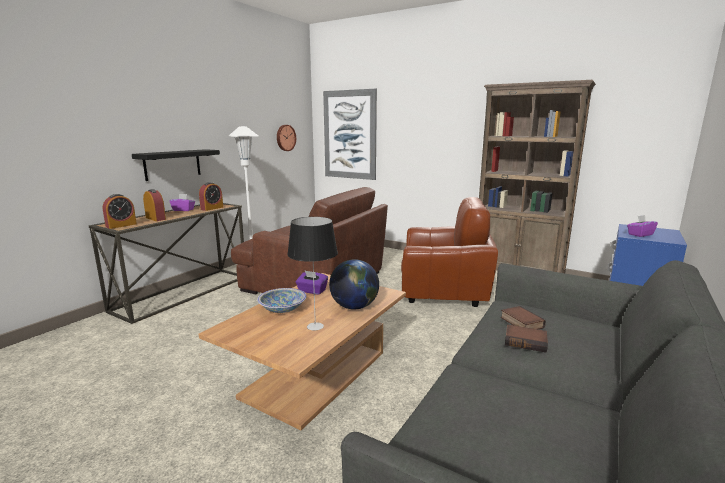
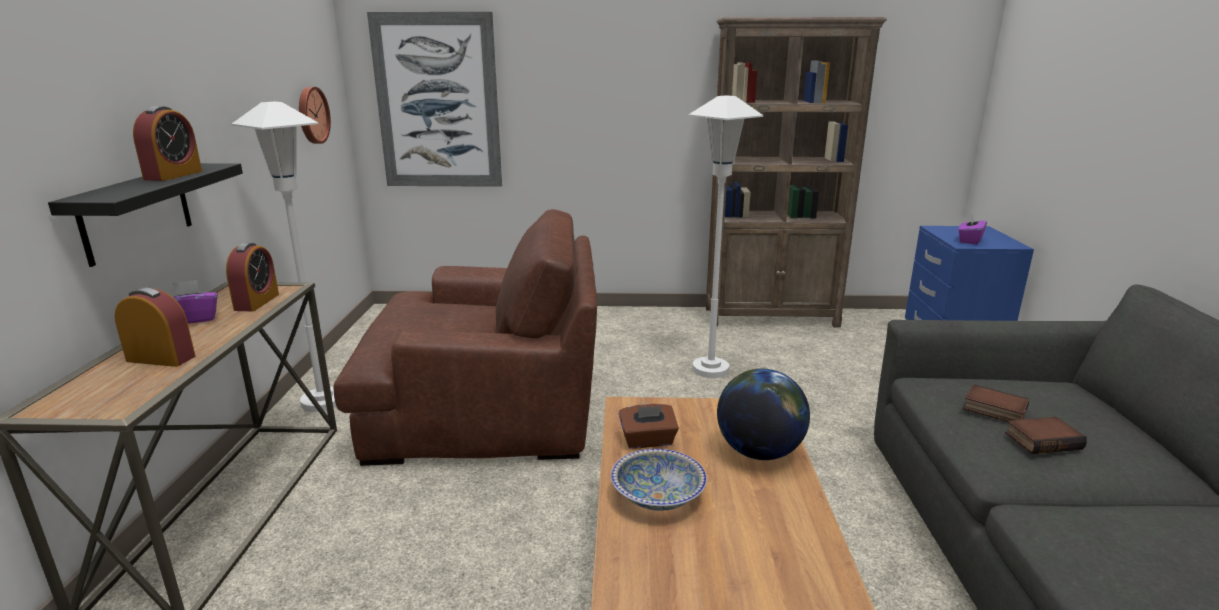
camera: 30 degrees left, 5 degrees up
alarm clock [103,194,137,229] -> alarm clock moved to [133,106,202,181]
table lamp [287,217,338,331] -> none
purple tissue box [296,271,328,295] -> brown tissue box [619,404,679,449]
brown armchair [401,197,498,307] -> white floor lamp [689,95,763,378]

